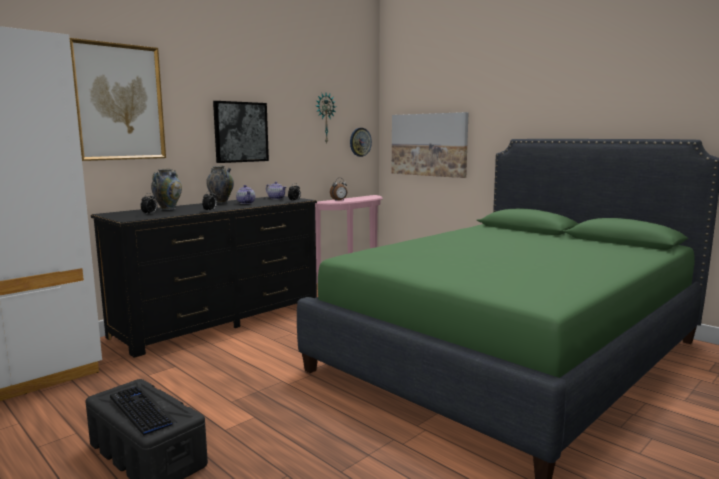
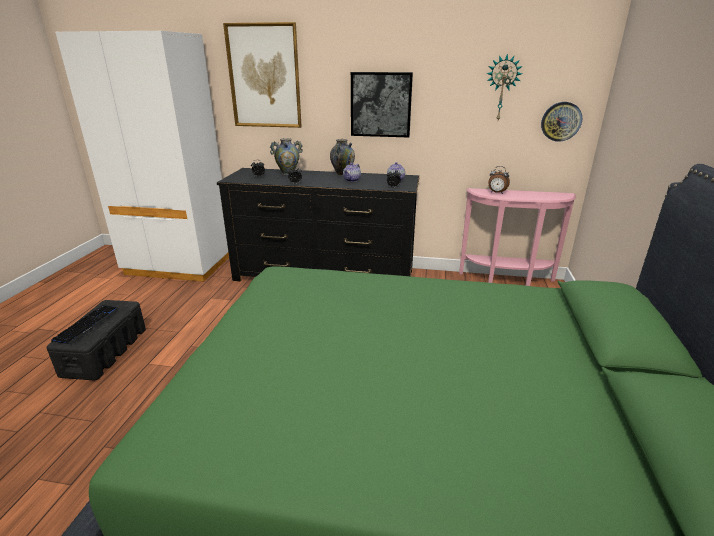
camera: 55 degrees right, 15 degrees up
picture [392,112,469,178] -> none

